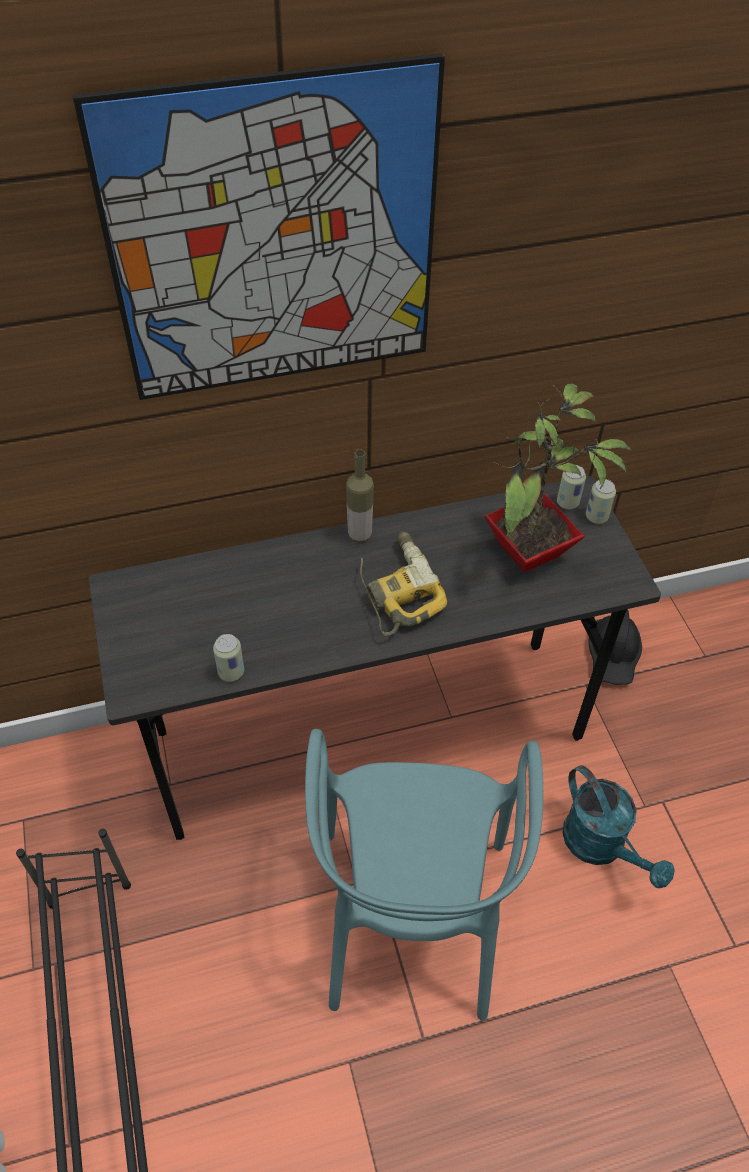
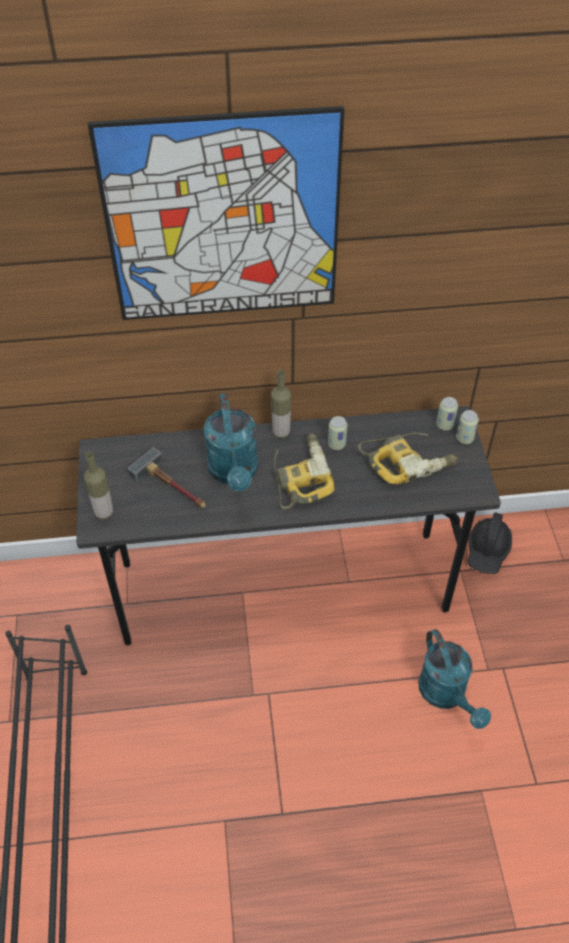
camera: 10 degrees right, 0 degrees up
can [213,634,244,682] -> can moved to [328,416,347,450]
turquoise chair [305,729,543,1021] -> none
potted plant [485,384,631,572] -> power drill [358,433,458,484]
none -> bottle [84,451,113,519]
none -> hammer [128,447,206,508]
none -> turquoise watering can [204,393,258,491]

